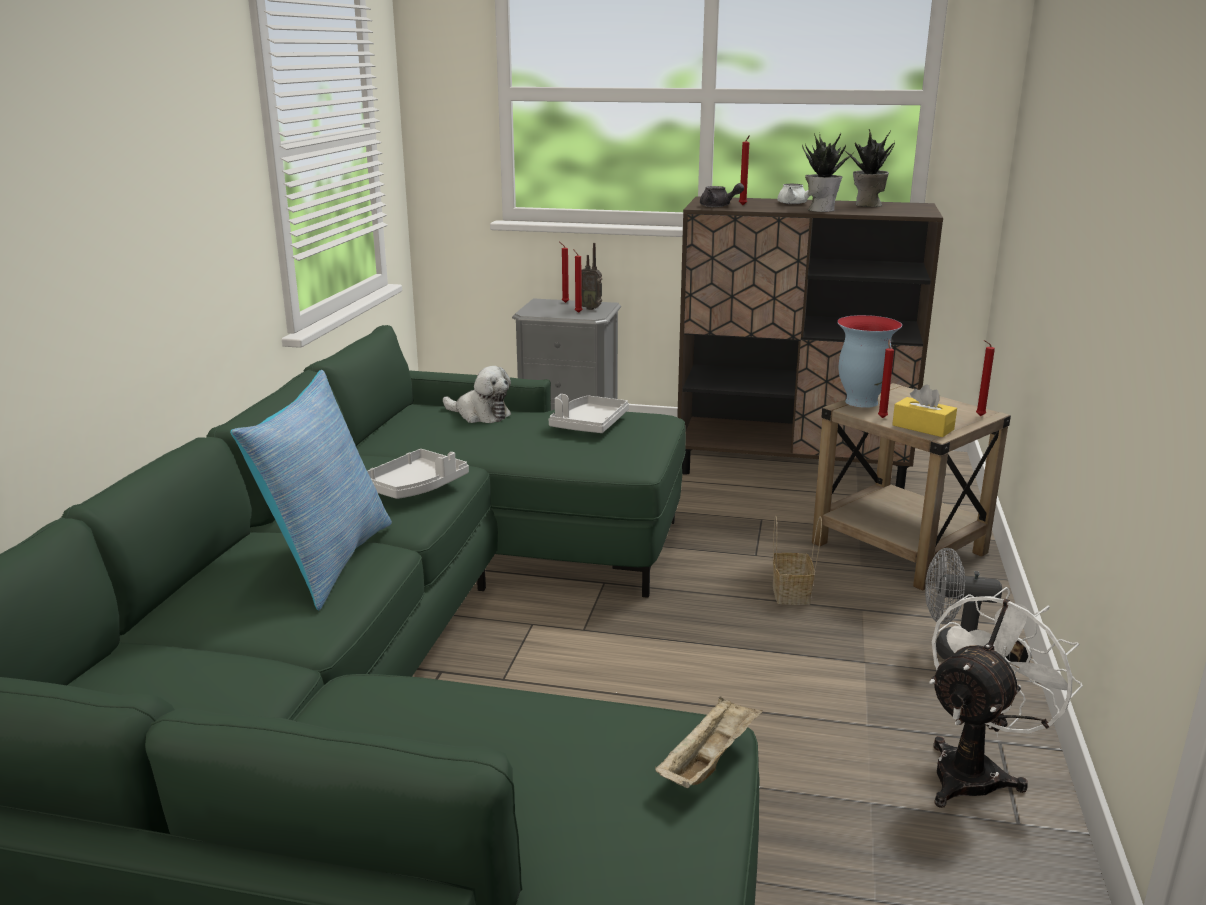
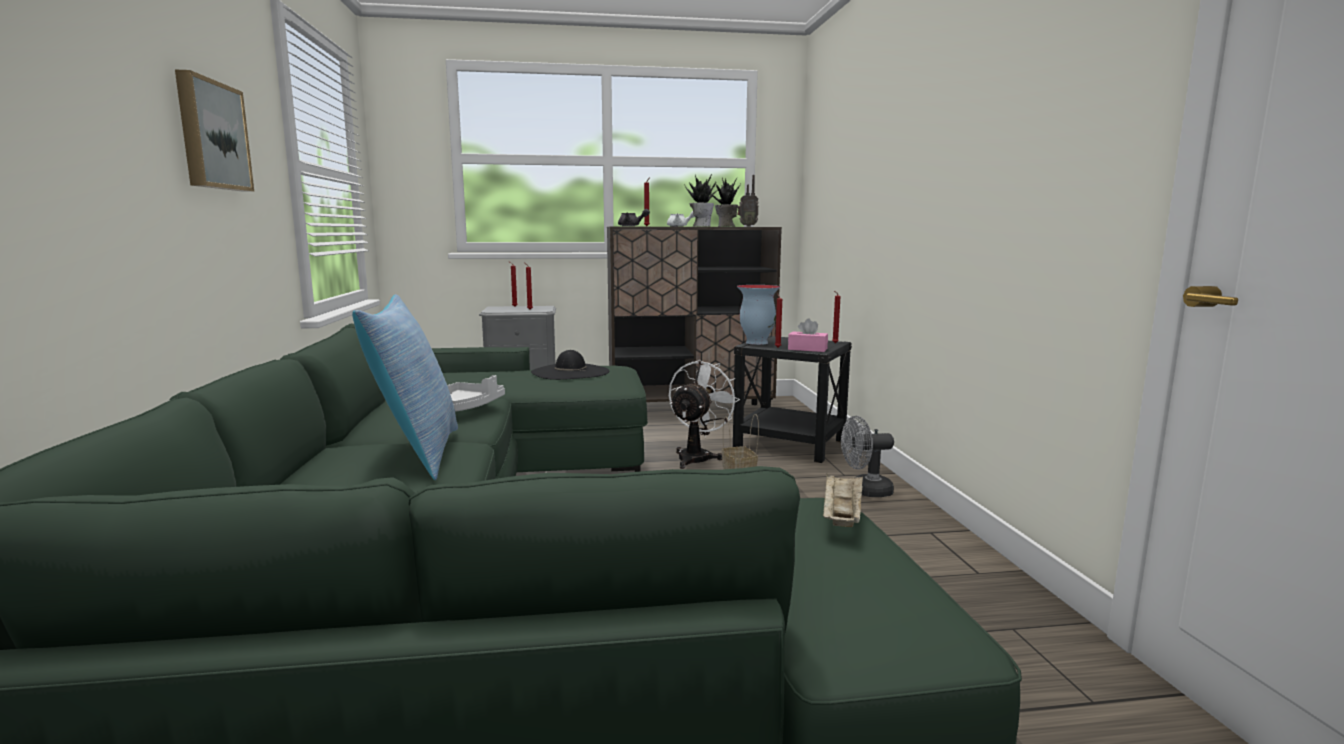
camera: 20 degrees left, 10 degrees down
plush toy [443,366,511,423] -> none
grey tray [549,394,629,433] -> black hat [531,350,609,380]
radio [581,243,602,310] -> radio moved to [737,175,759,227]
beige side table [812,383,1011,590] -> black side table [733,336,852,463]
yellow tissue box [892,384,957,437] -> pink tissue box [788,318,828,352]
white fan [929,587,1083,808] -> white fan moved to [669,360,740,469]
none -> picture [175,70,254,192]

